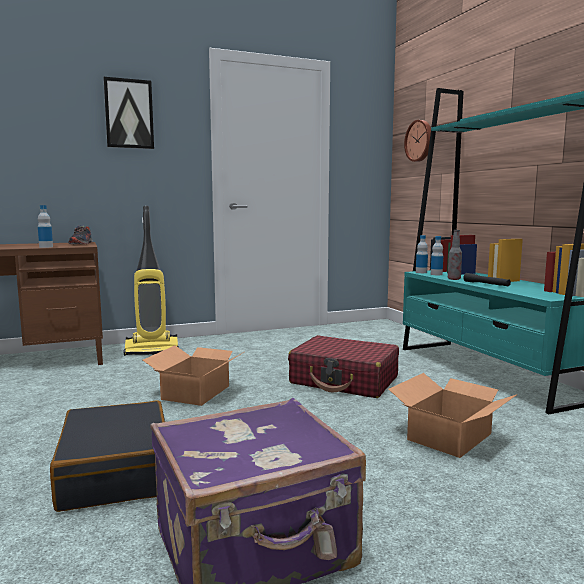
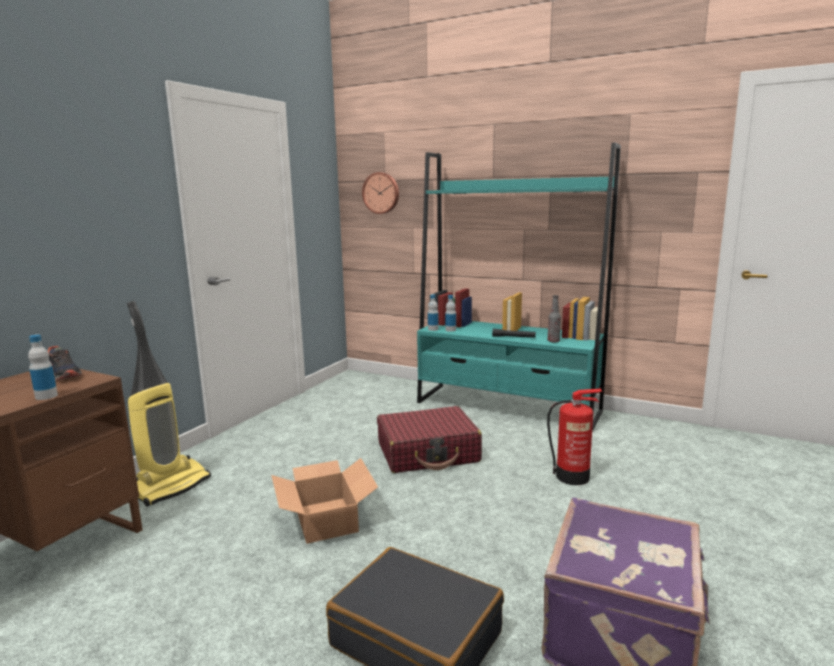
camera: 40 degrees left, 5 degrees up
picture [103,77,154,149] -> none
cardboard box [388,373,518,458] -> fire extinguisher [547,389,603,485]
bottle [448,230,462,280] -> bottle moved to [548,295,561,343]

